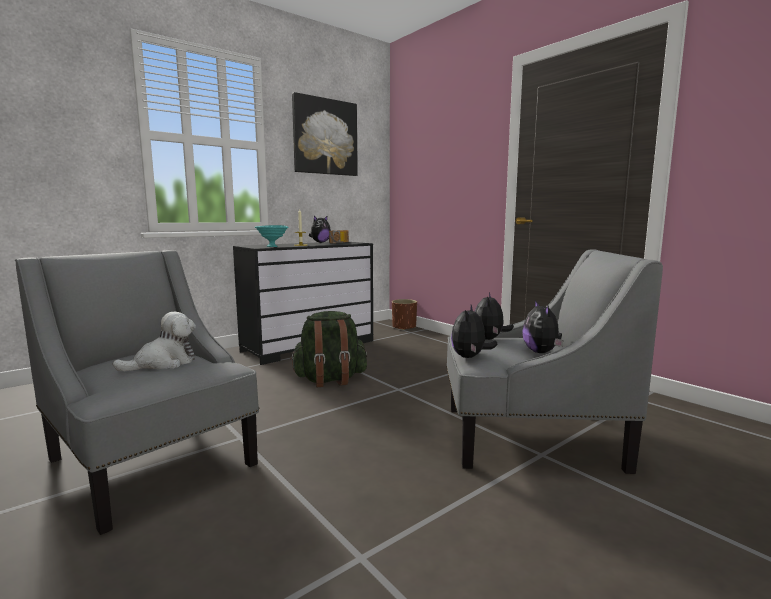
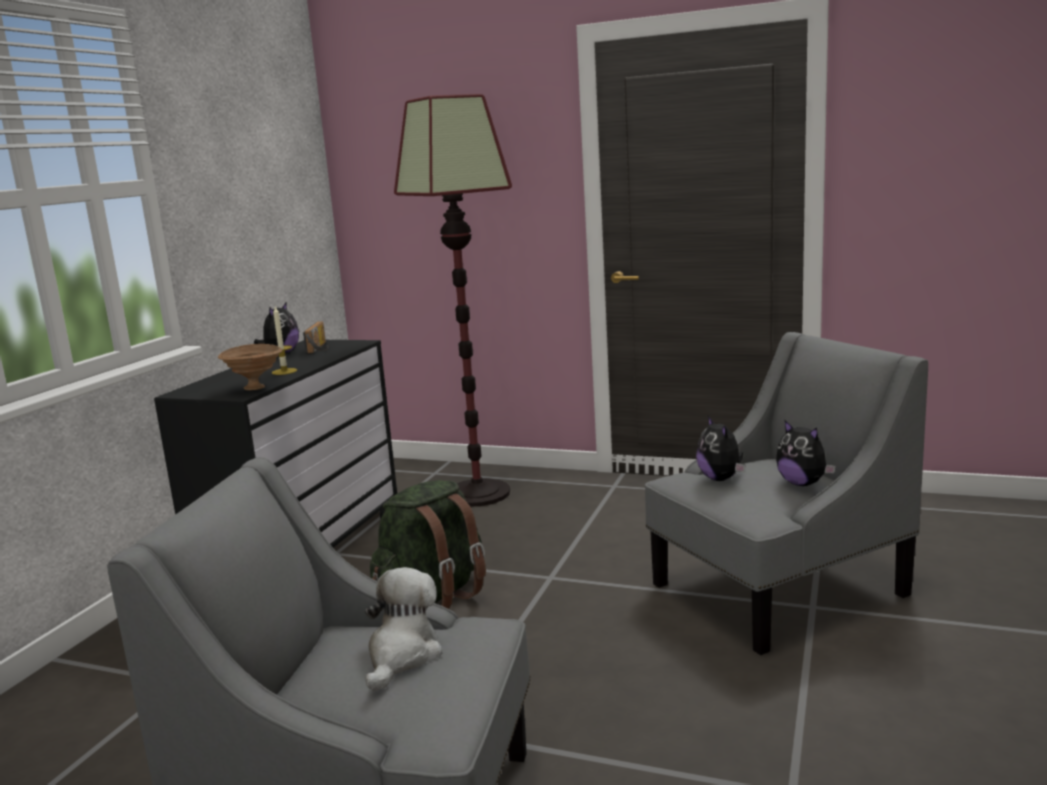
camera: 30 degrees left, 5 degrees up
turquoise bowl [255,225,289,247] -> brown bowl [218,344,283,390]
picture [292,92,358,176] -> none
brown planter [392,299,417,330] -> none
plush toy [451,305,498,358] -> none
none -> floor lamp [394,94,512,507]

